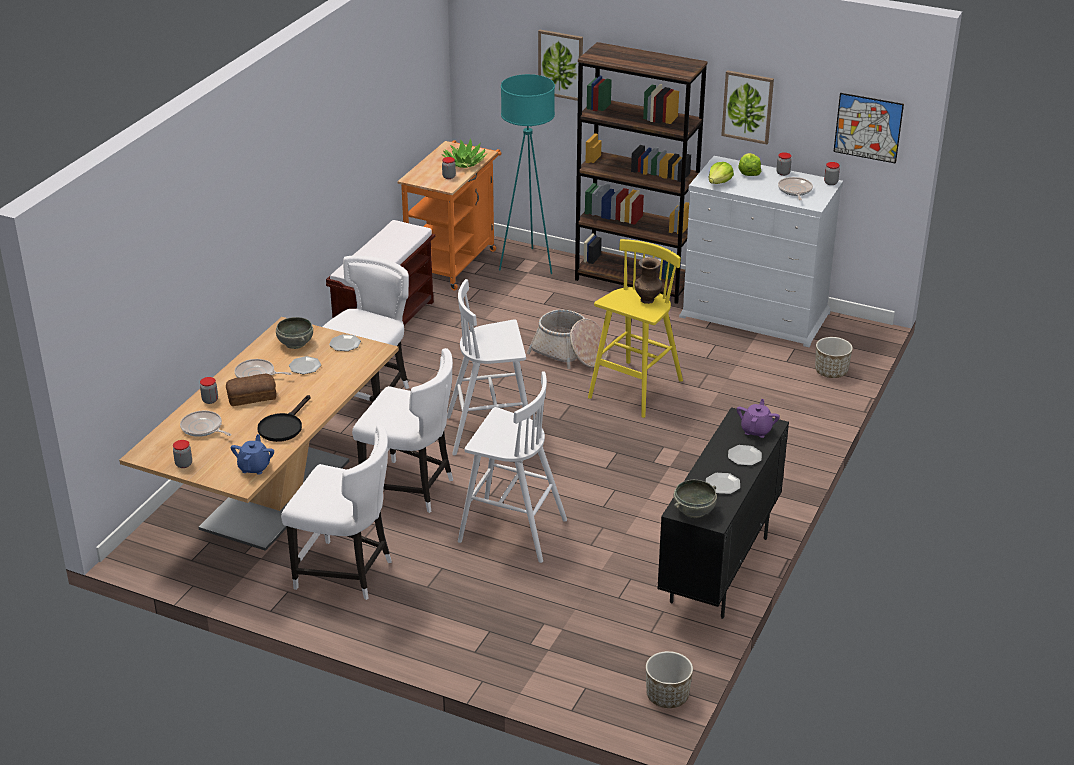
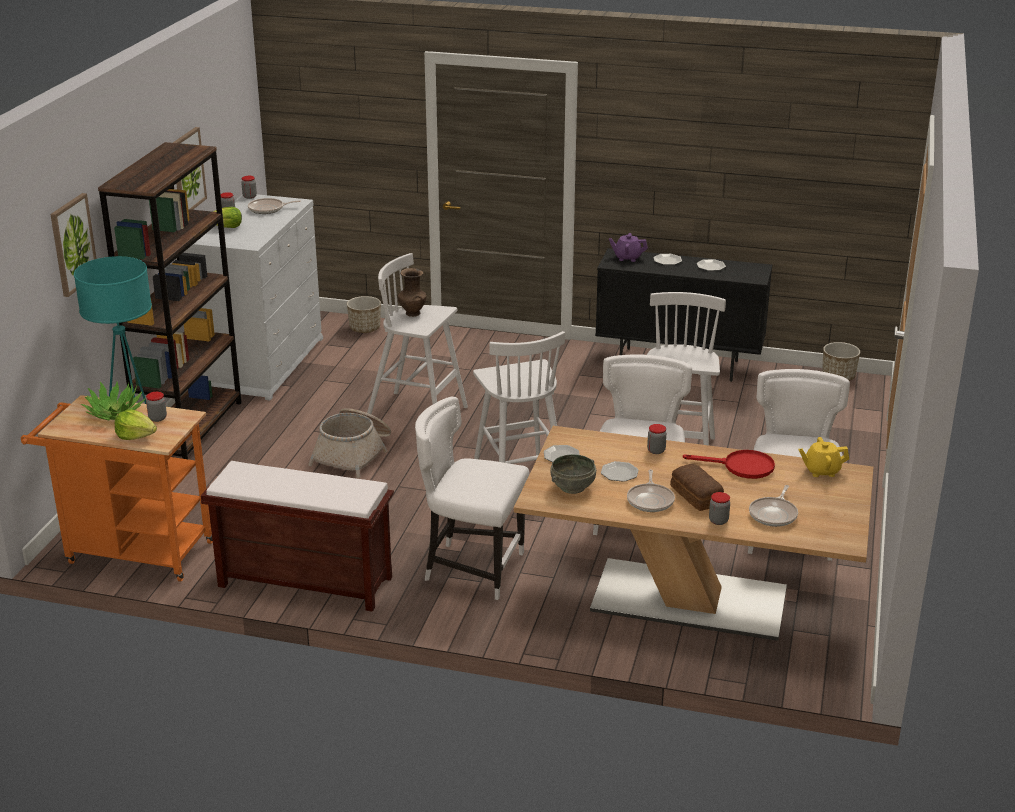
camera: 100 degrees left, 5 degrees down
jar [173,440,192,468] -> jar moved to [647,424,667,454]
blue teapot [231,434,274,474] -> yellow teapot [798,437,849,477]
black frying pan [257,395,310,442] -> red frying pan [683,450,775,479]
yellow stool [588,239,683,418] -> white stool [367,253,468,414]
grey bowl [674,480,717,518] -> none
lettuce [708,162,734,184] -> lettuce moved to [114,409,157,440]
picture [833,93,904,164] -> none

